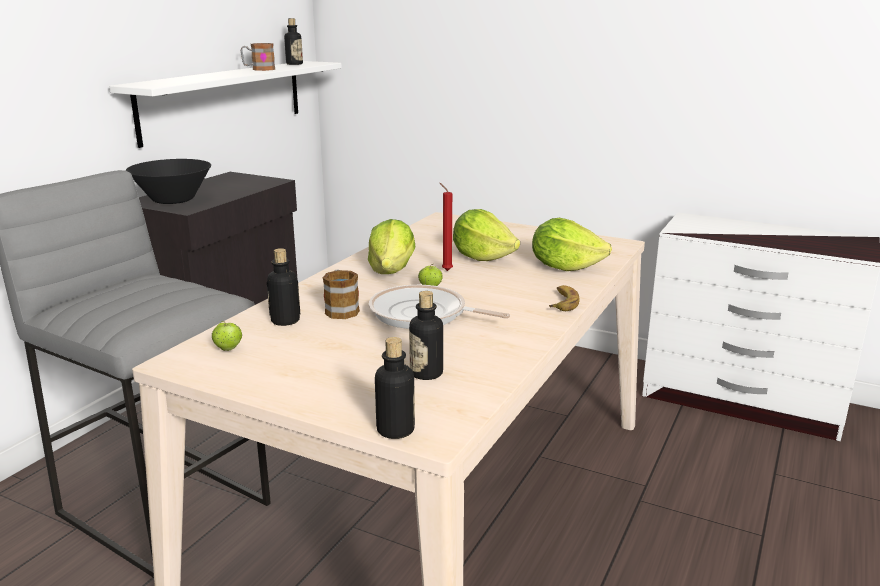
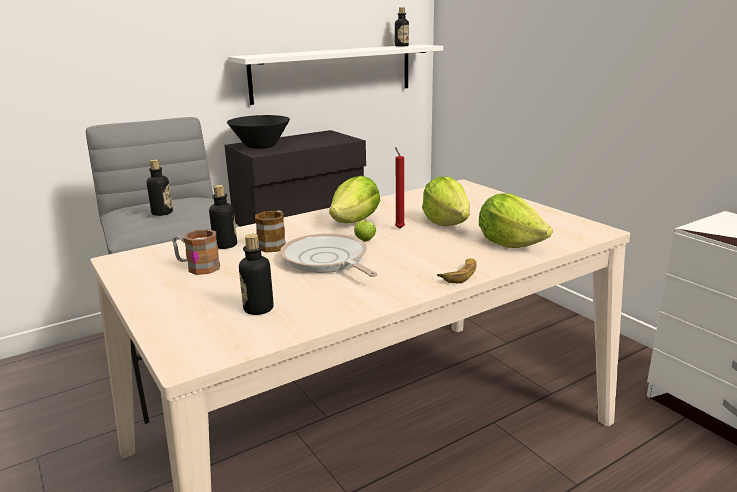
camera: 30 degrees right, 0 degrees up
apple [212,321,242,351] -> none
mug [241,43,275,71] -> mug moved to [173,229,220,275]
bottle [375,337,415,439] -> bottle moved to [146,159,173,216]

